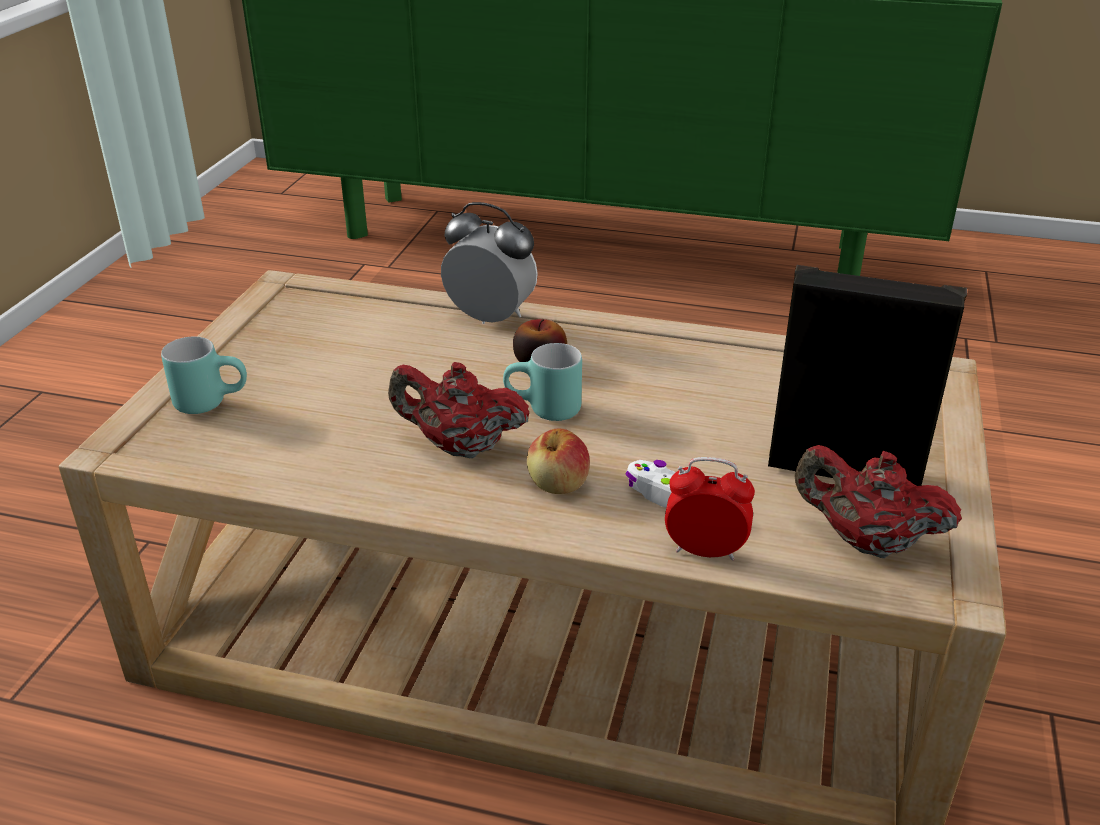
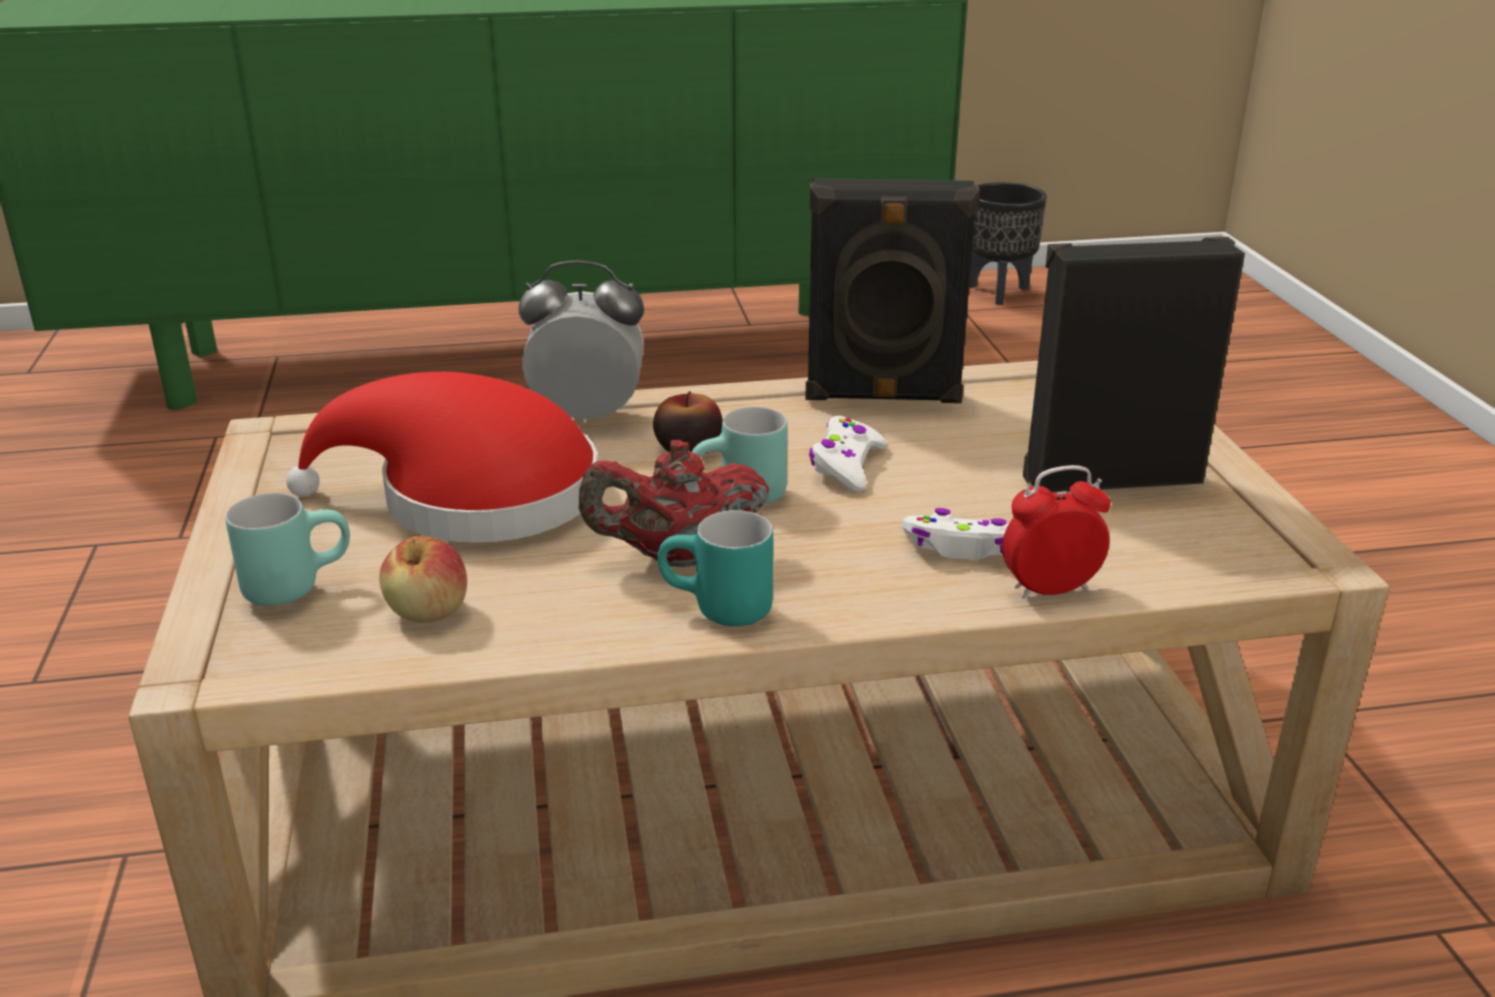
camera: 25 degrees left, 5 degrees down
apple [527,428,590,494] -> apple moved to [379,536,467,622]
red teapot [794,445,962,558] -> none
none -> red hat [286,372,597,543]
none -> turquoise mug [658,510,773,626]
none -> black speaker [805,178,979,403]
none -> white game controller [809,416,888,492]
none -> black planter [969,182,1047,305]

